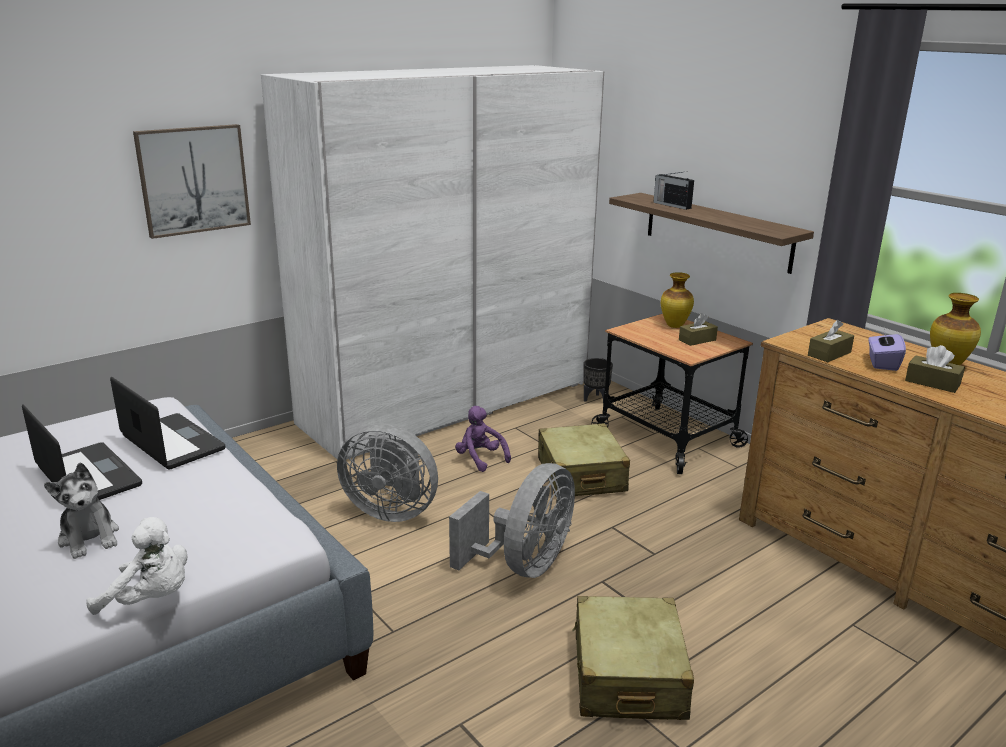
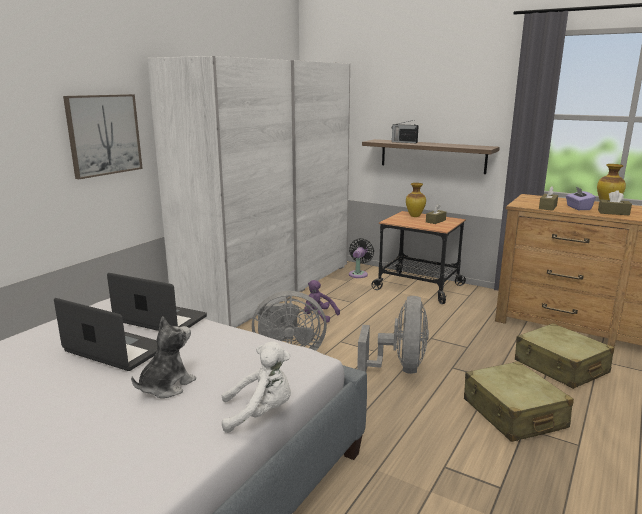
camera: 20 degrees left, 5 degrees down
plush toy [44,462,119,559] -> plush toy turned 90 degrees counterclockwise [131,316,196,398]
beige suitcase [538,423,630,498] -> beige suitcase moved to [515,323,614,389]
black planter [583,358,613,401] -> black fan [349,238,374,278]

